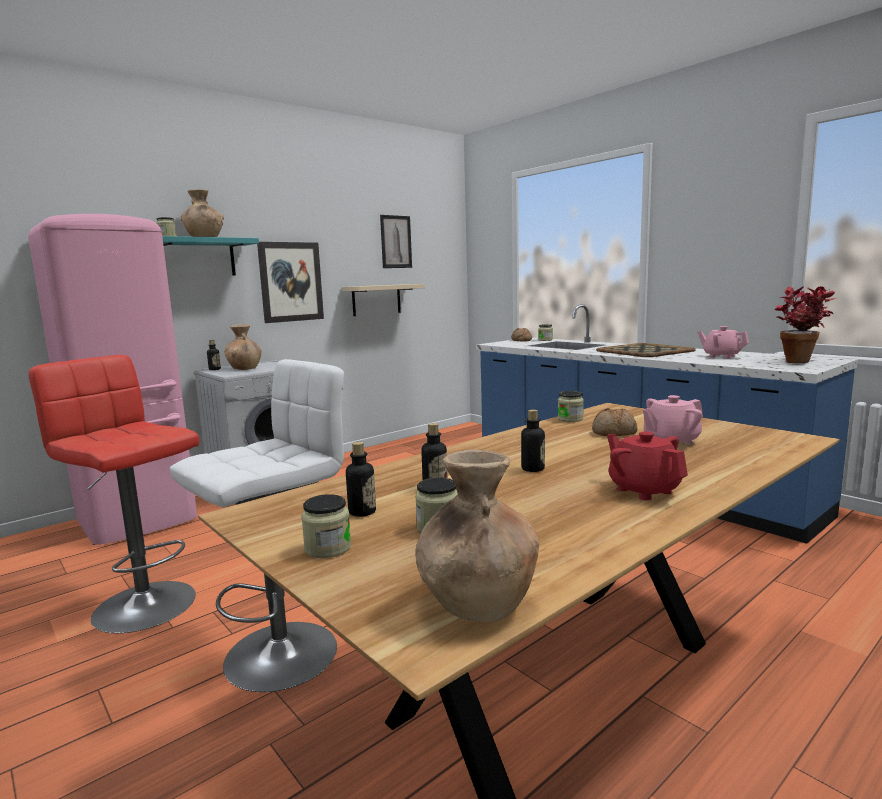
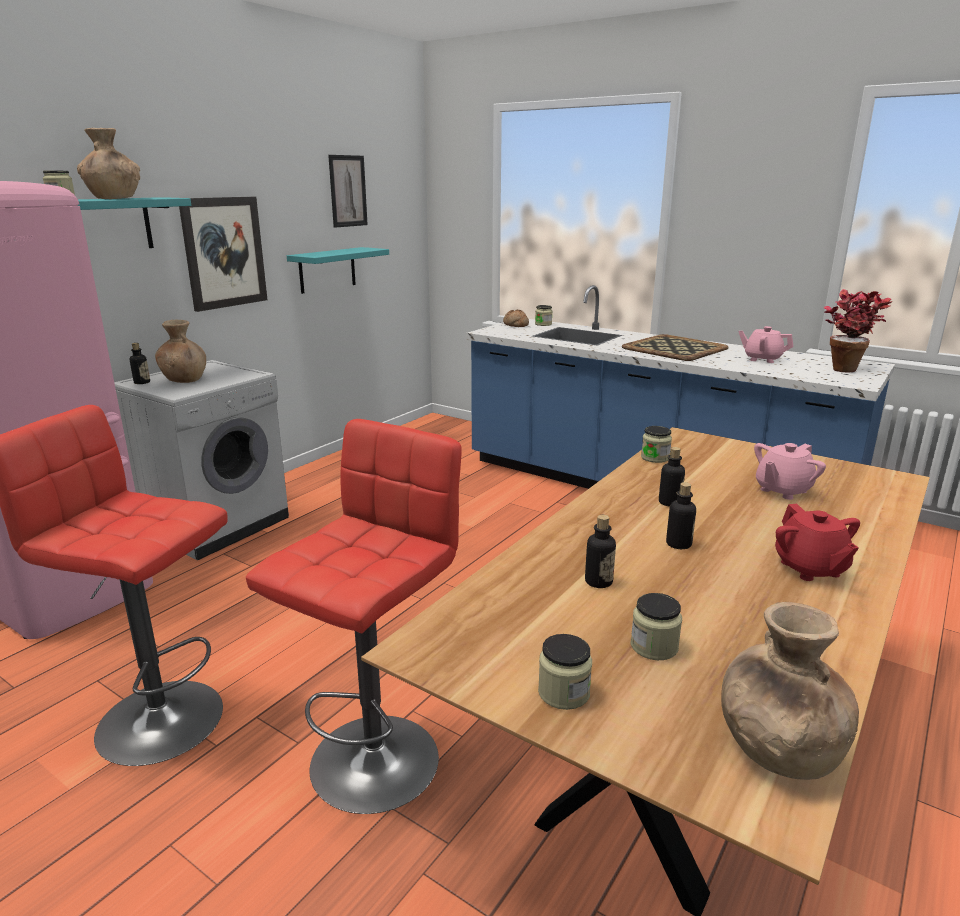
camera: 15 degrees left, 10 degrees up
white stool [169,359,344,692] -> red stool [246,419,462,814]
beige shelf [342,284,425,316] -> turquoise shelf [287,247,389,294]
bottle [346,442,376,517] -> bottle moved to [659,447,685,507]
bread [592,408,637,436] -> none
red teapot [607,431,688,500] -> red teapot turned 150 degrees counterclockwise [775,504,860,581]

